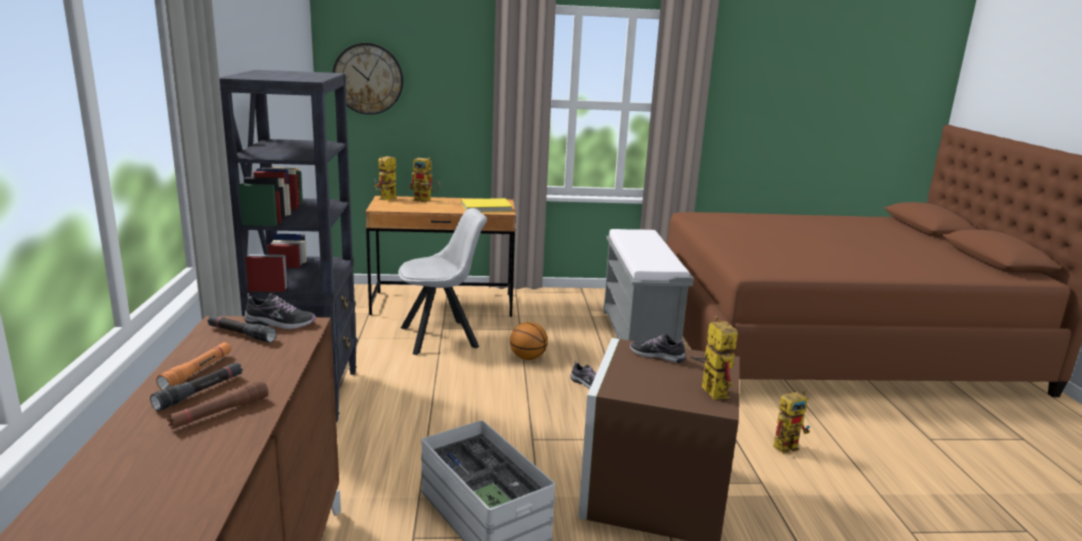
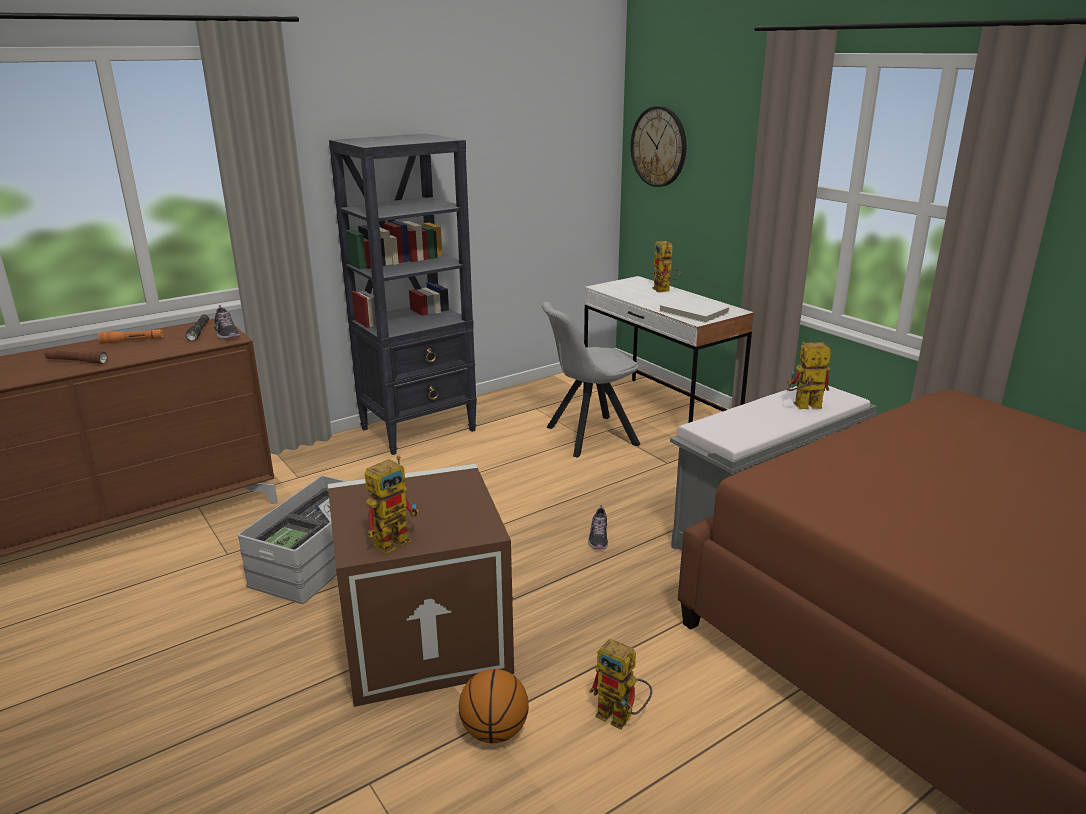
camera: 60 degrees right, 5 degrees up
black flashlight [150,362,243,411] -> none
brown desk [366,196,516,317] -> white desk [583,276,754,423]
toy robot [374,156,396,201] -> toy robot moved to [787,341,831,409]
grey chair [398,208,487,355] -> grey chair turned 120 degrees clockwise [542,302,640,458]
yellow book [461,198,513,212] -> white book [659,297,729,323]
basketball [510,322,548,360] -> basketball moved to [459,669,529,743]
shoe [630,334,686,363] -> none

